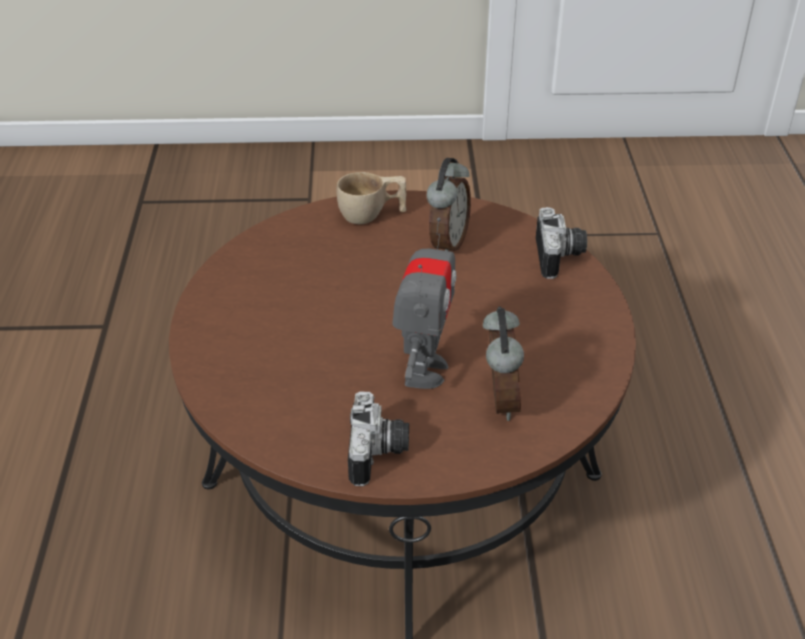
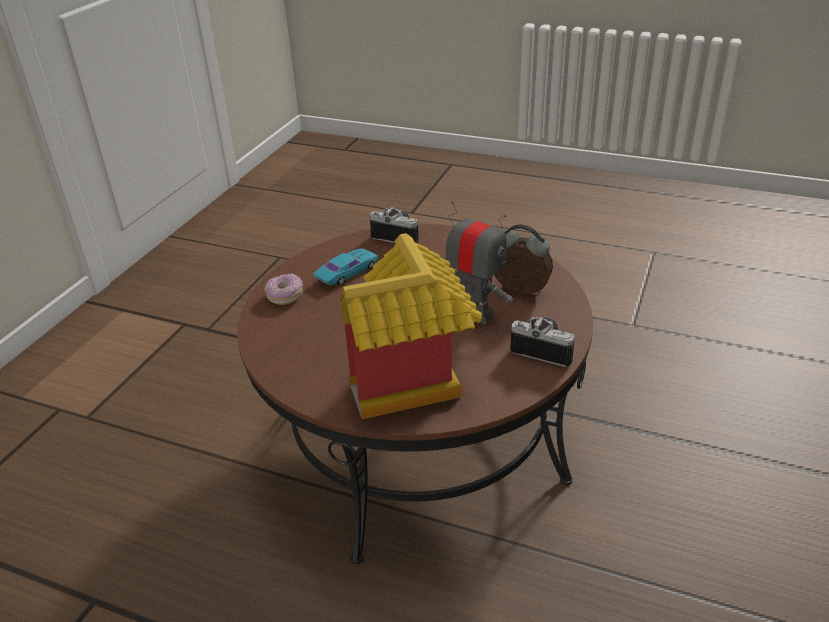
camera: 65 degrees left, 5 degrees down
beige cup [336,172,407,224] -> donut [264,274,303,305]
alarm clock [427,158,471,251] -> turquoise toy car [313,249,378,286]
none -> toy house [340,233,482,419]

